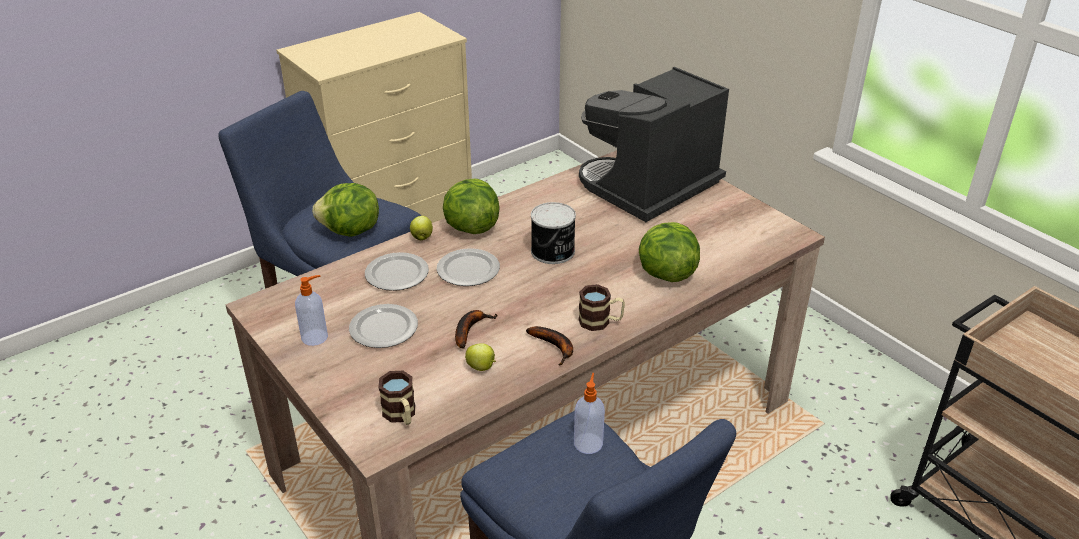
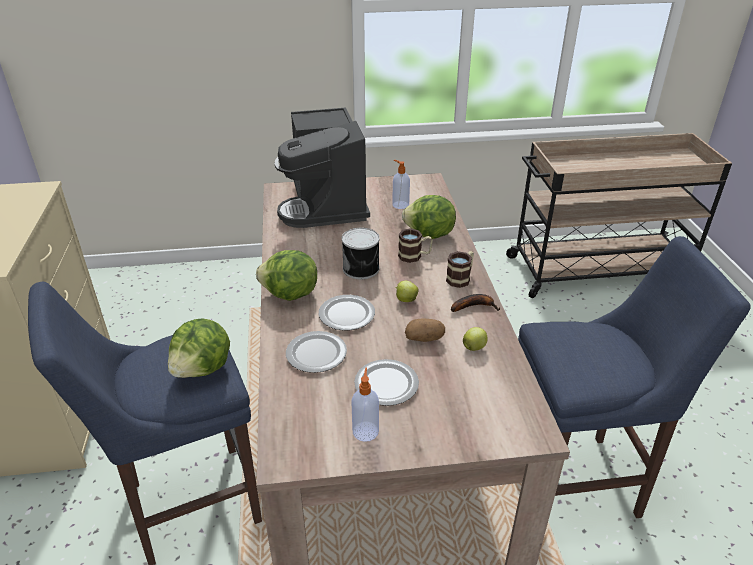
camera: 60 degrees left, 0 degrees up
mug [378,371,415,425] -> mug moved to [398,228,433,263]
apple [410,216,433,240] -> apple moved to [396,281,419,302]
banana [455,310,498,349] -> potato [405,318,445,342]
soap dispenser [574,373,605,454] -> soap dispenser moved to [392,160,410,209]

